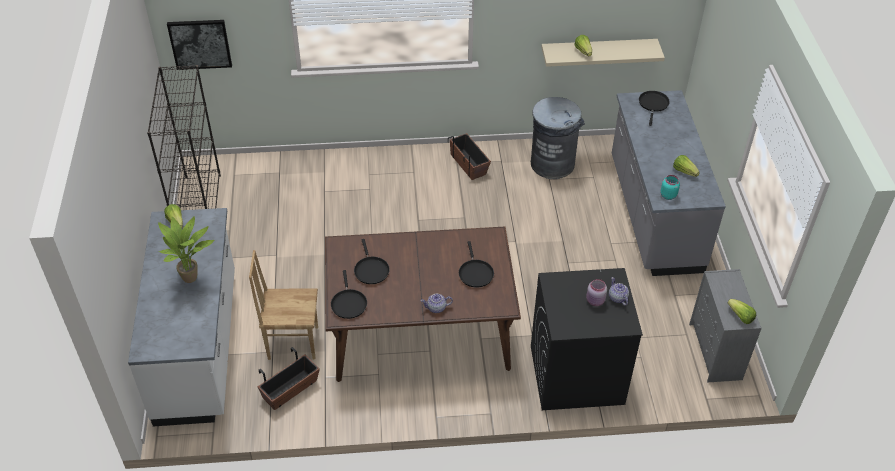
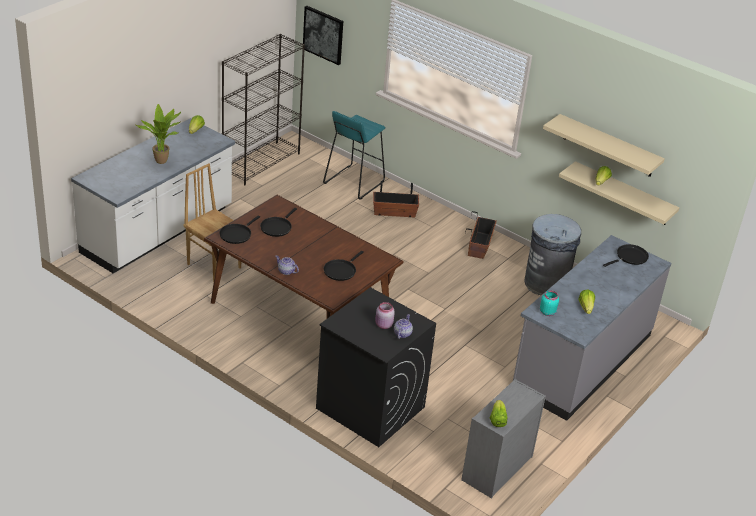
camera: 40 degrees right, 10 degrees down
planter [258,347,320,410] -> planter moved to [373,181,419,218]
none -> turquoise stool [323,111,386,200]
none -> beige shelf [543,114,665,177]

